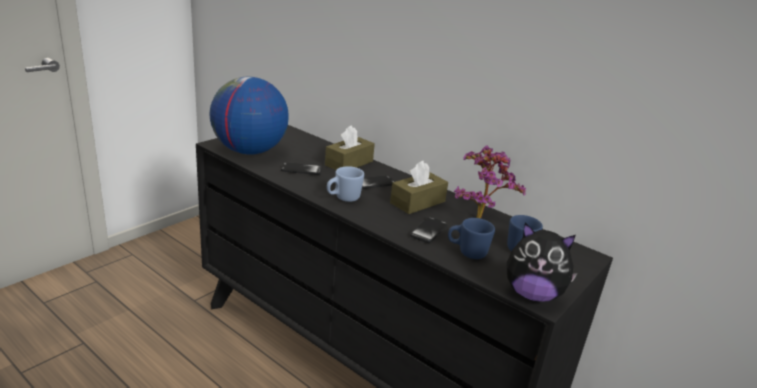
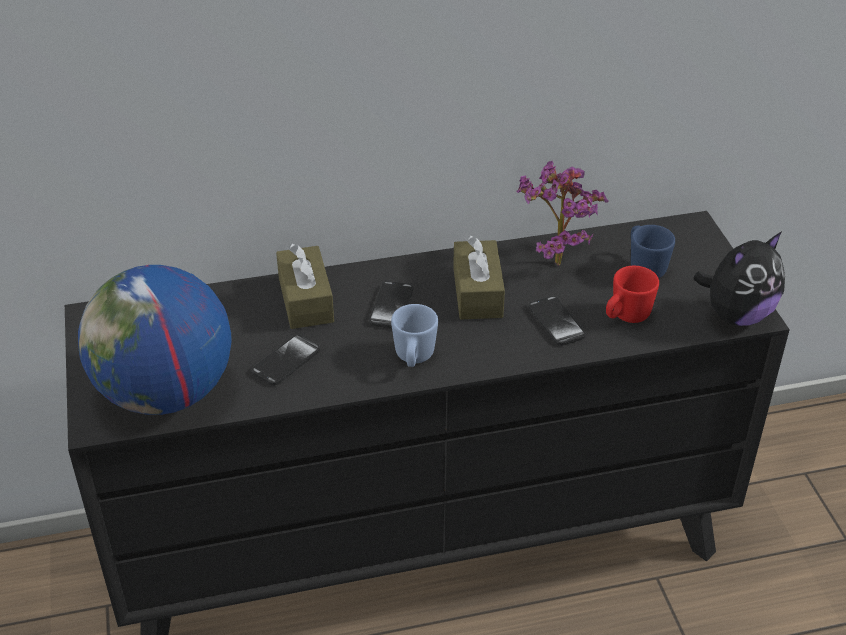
camera: 50 degrees left, 15 degrees up
blue mug [448,218,495,259] -> red mug [606,266,659,323]

